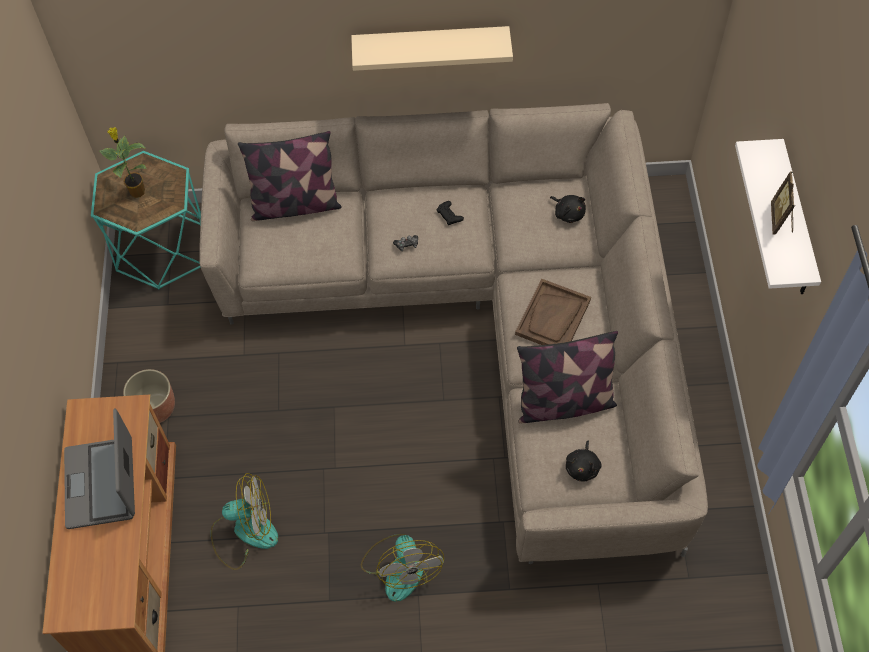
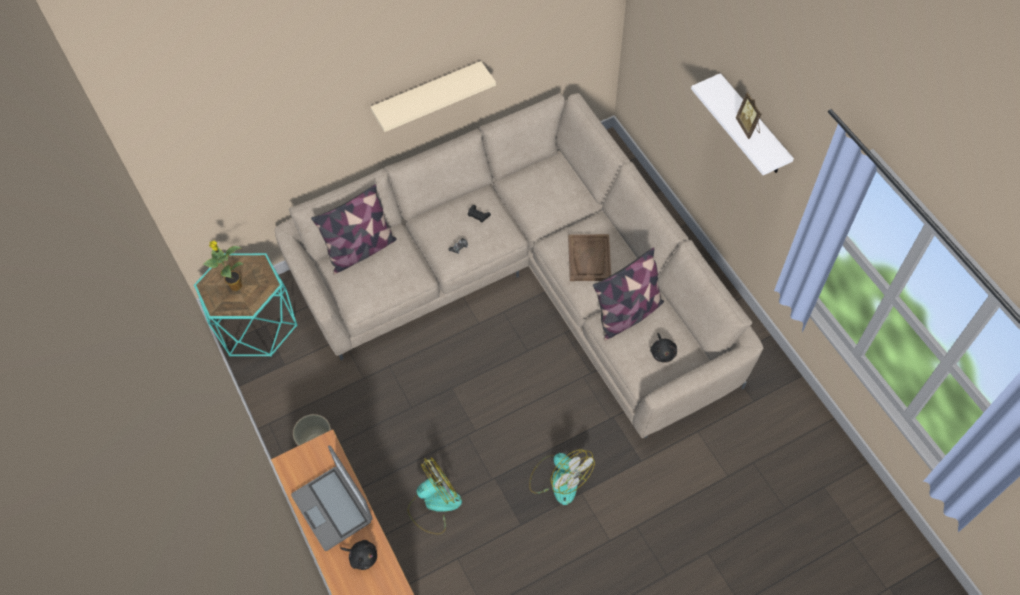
camera: 25 degrees left, 0 degrees up
black plush toy [550,195,586,223] -> black plush toy moved to [340,540,377,570]

